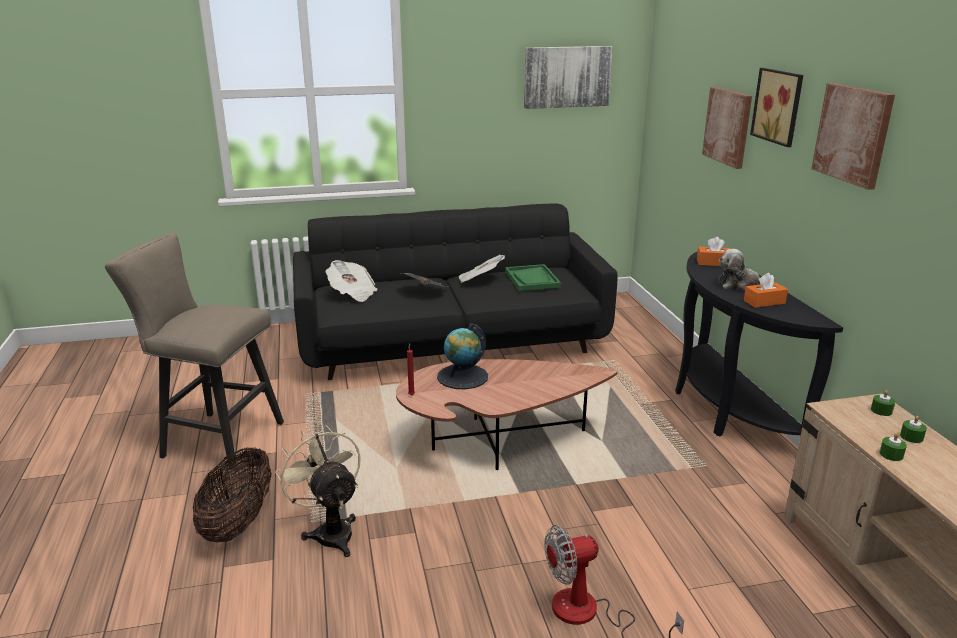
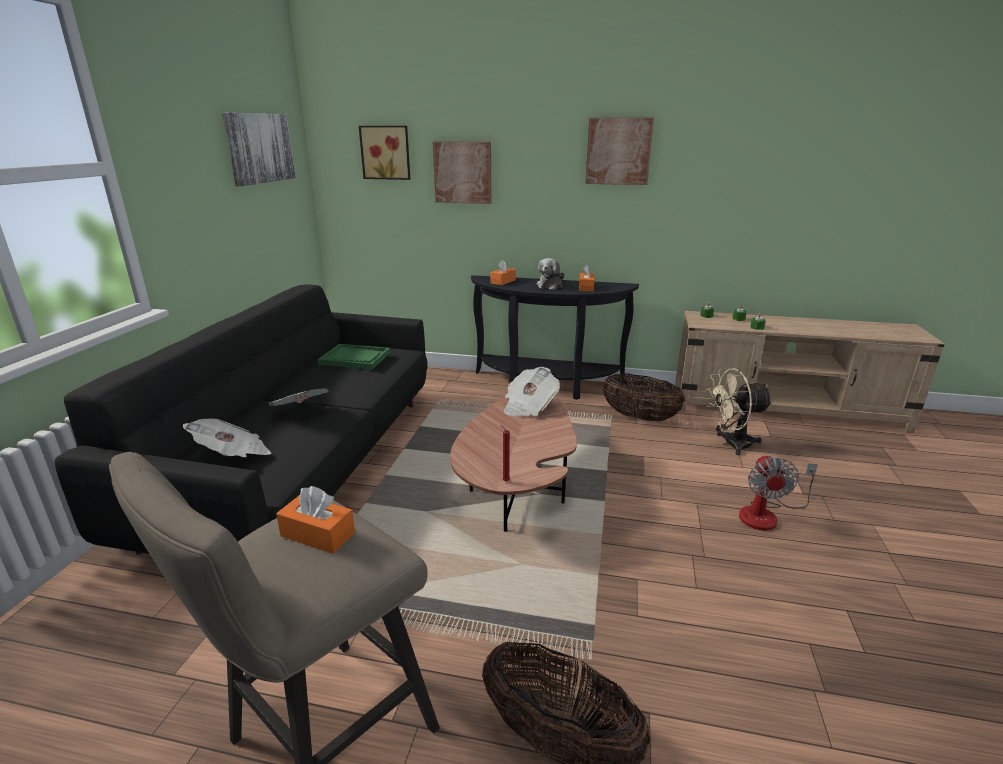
camera: 65 degrees left, 0 degrees up
beige fan [275,425,361,557] -> beige fan moved to [706,368,773,455]
globe [437,323,488,389] -> none
newspaper [459,254,505,283] -> newspaper moved to [504,367,560,416]
picture [750,68,803,147] -> picture moved to [359,126,410,180]
none -> orange tissue box [276,486,355,554]
none -> basket [602,373,685,421]

